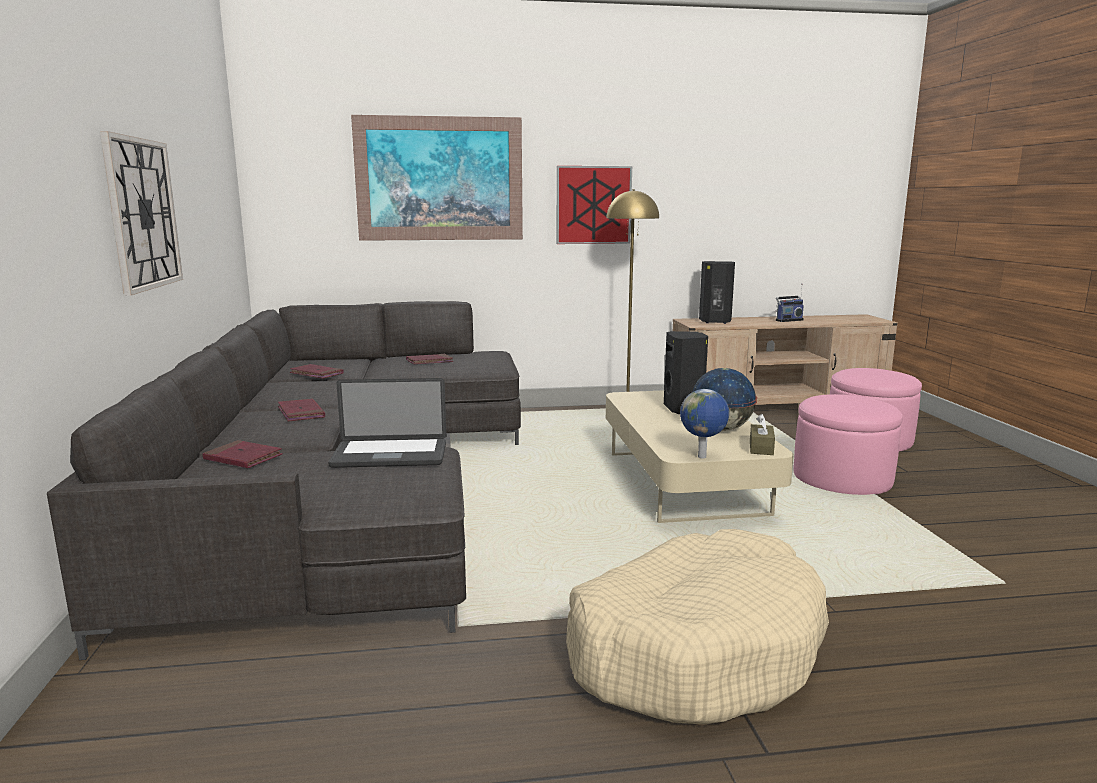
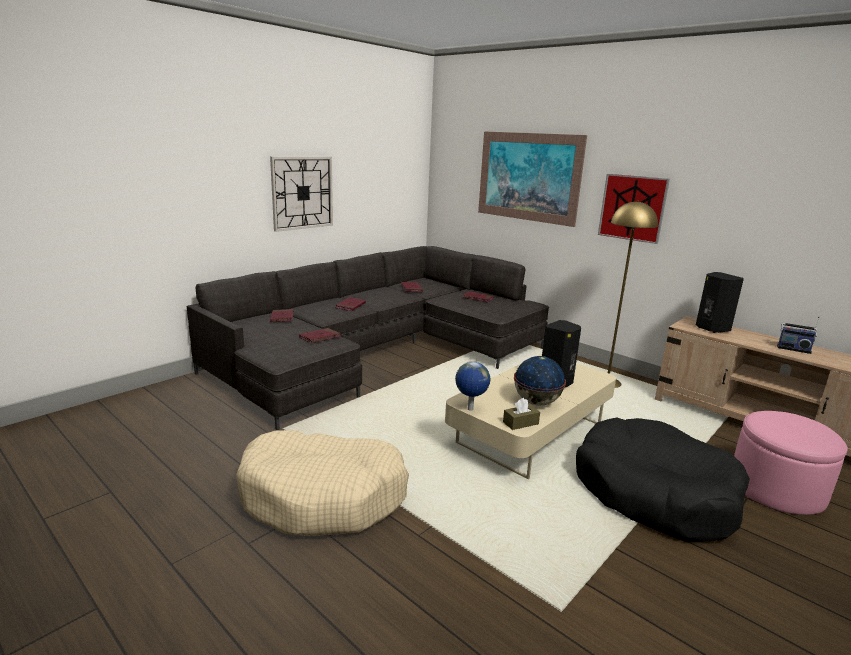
camera: 50 degrees right, 5 degrees up
laptop [328,378,447,468] -> red book [299,328,341,343]
pink ottoman [794,394,903,495] -> black dog bed [576,418,750,542]

